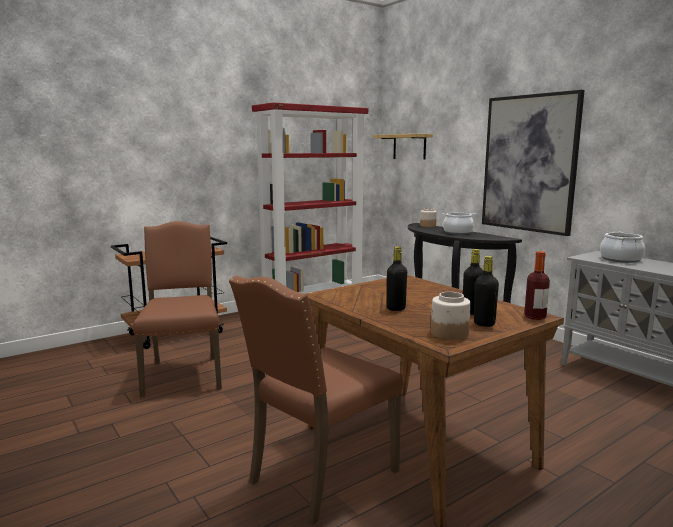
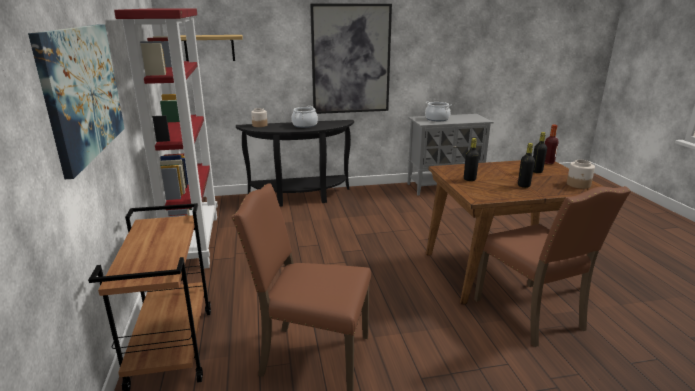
camera: 65 degrees left, 10 degrees up
black bottle [474,256,499,327] -> black bottle moved to [464,138,479,181]
none -> picture [28,24,125,179]

